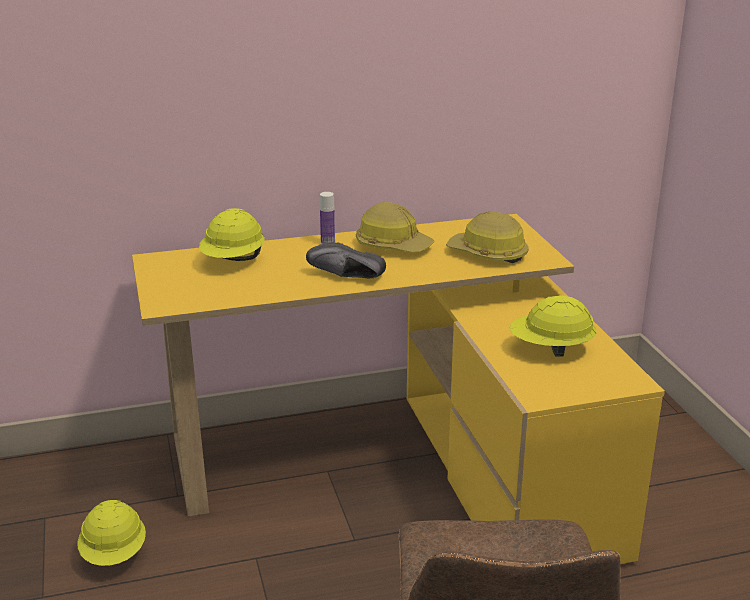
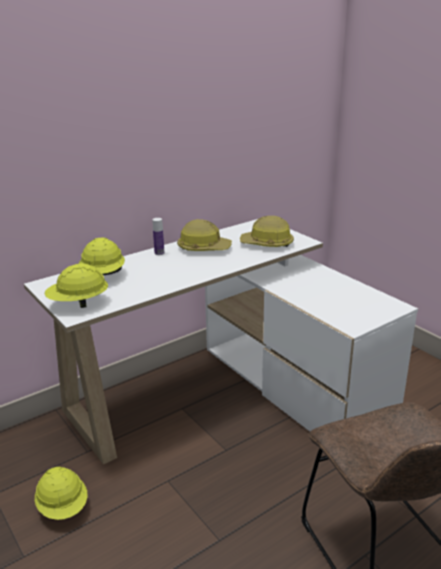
camera: 20 degrees left, 0 degrees up
yellow desk [132,214,665,564] -> white desk [24,219,418,465]
black shoe [306,242,386,278] -> none
yellow hard hat [510,296,596,357] -> yellow hard hat moved to [45,264,108,308]

